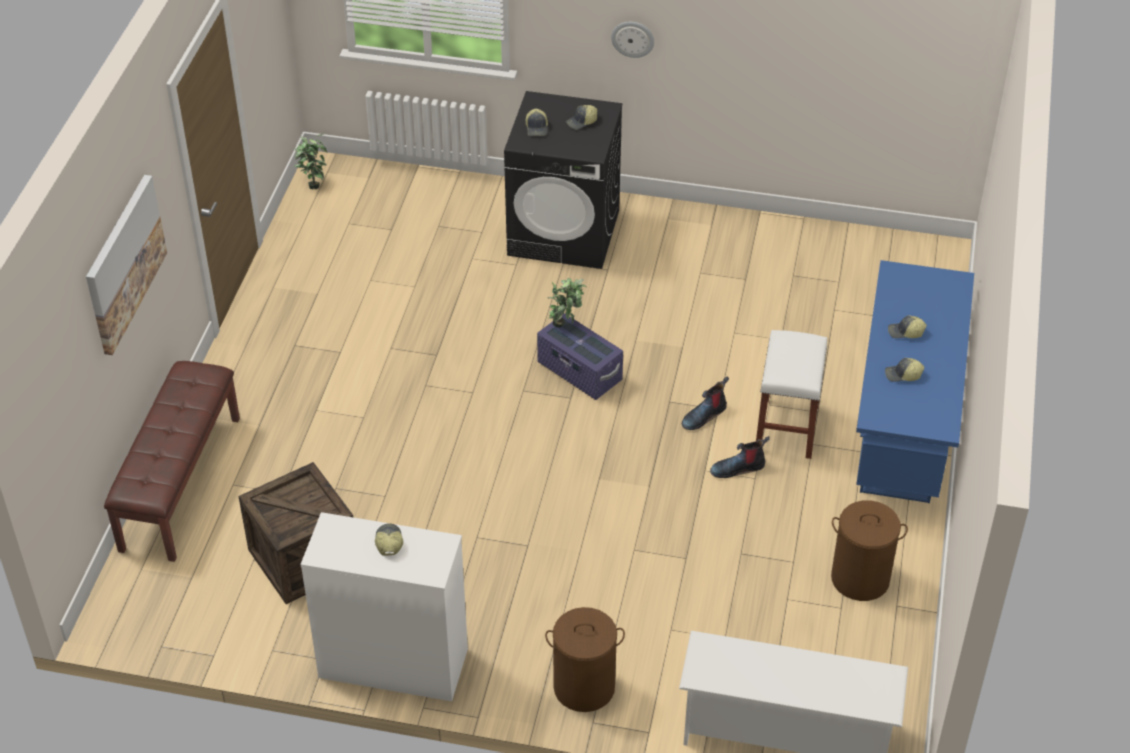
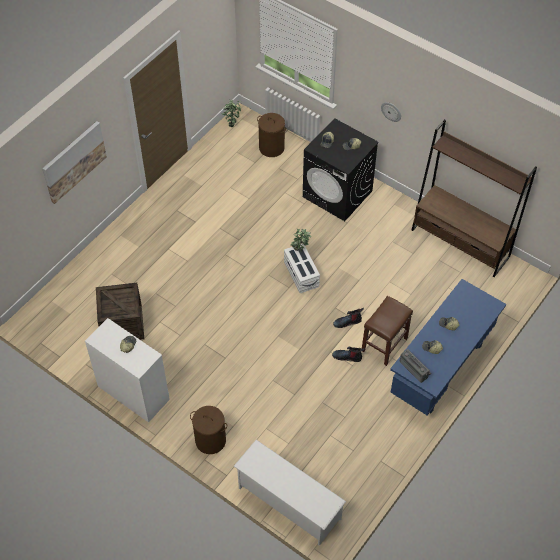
camera: 25 degrees right, 10 degrees up
brown bench [104,361,240,562] -> none
purple storage box [537,313,623,400] -> white storage box [284,244,320,293]
white stool [756,330,827,459] -> brown stool [362,296,413,366]
brown laundry basket [831,500,908,601] -> brown laundry basket moved to [257,113,287,157]
none -> radio [400,349,431,383]
none -> brown bookcase [411,119,537,277]

